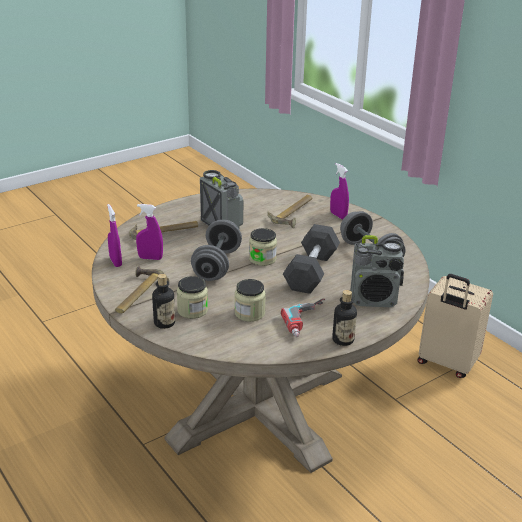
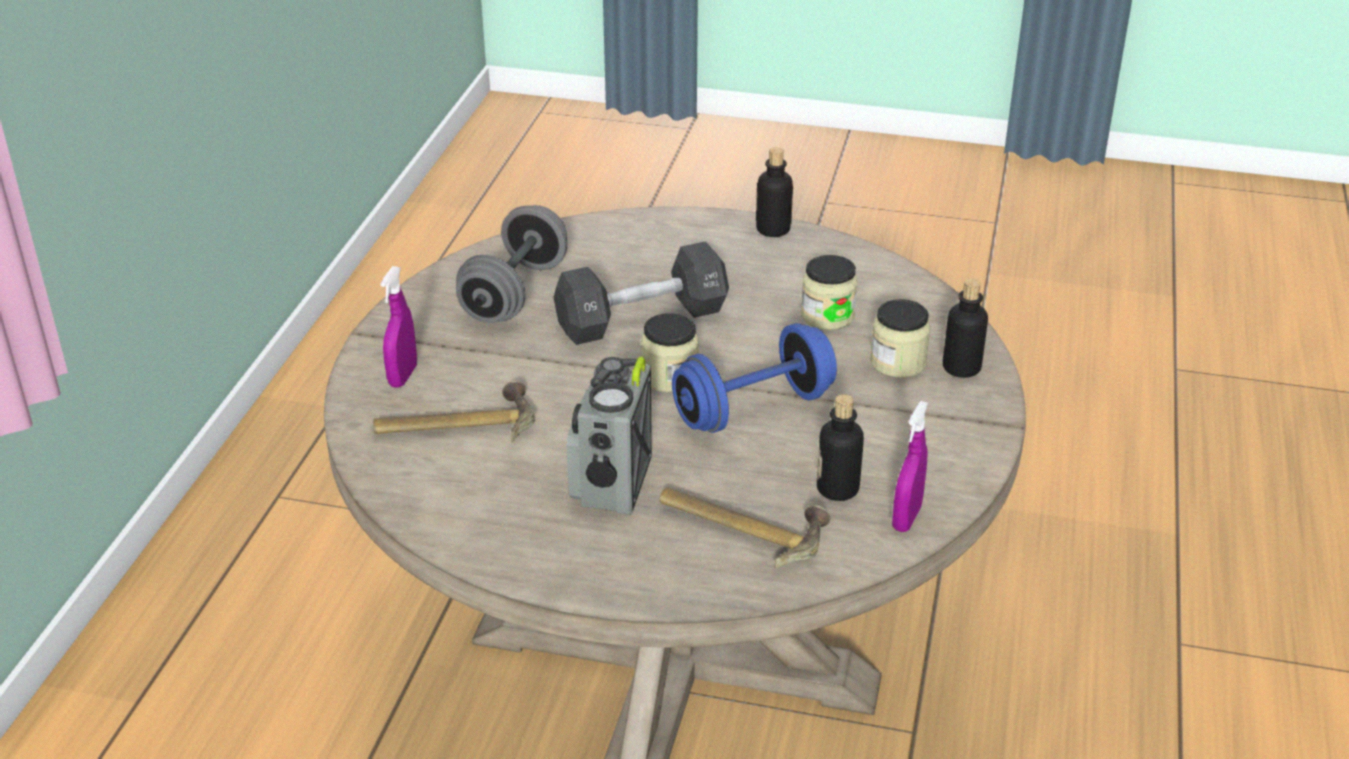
camera: 130 degrees left, 5 degrees up
hammer [115,265,169,314] -> none
purple spray bottle [136,204,163,260] -> bottle [817,394,864,501]
grey dumbbell [191,220,242,281] -> blue dumbbell [672,323,837,433]
power drill [281,299,325,337] -> none
radio [350,235,404,307] -> none
beige suitcase [418,274,493,378] -> none

